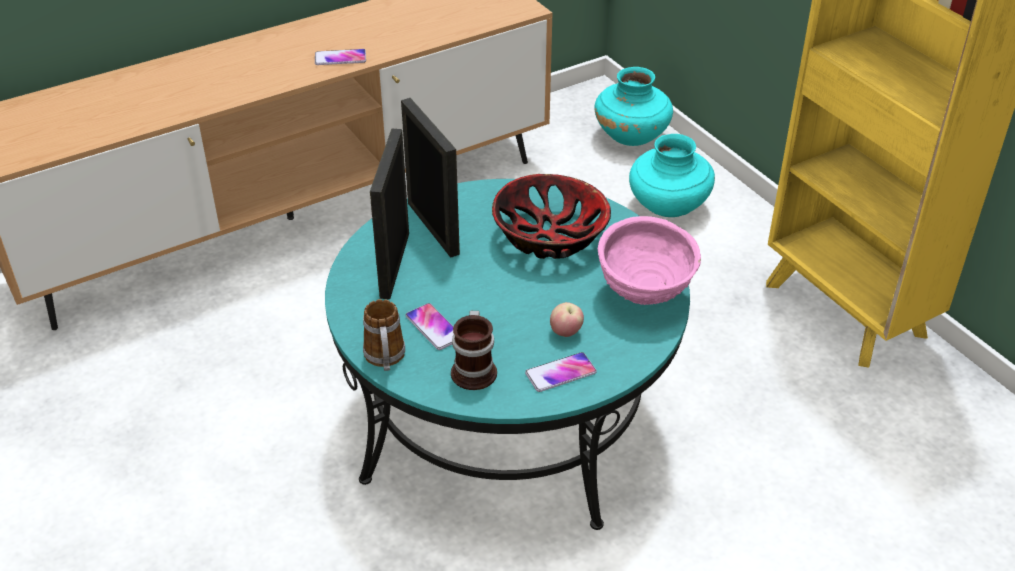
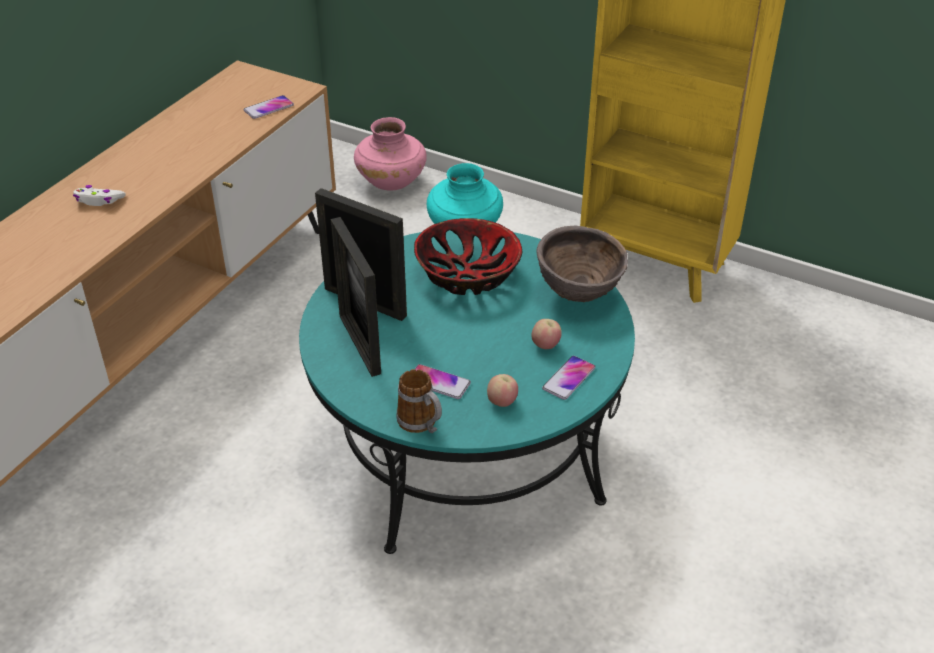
camera: 30 degrees left, 0 degrees up
phone [315,49,366,65] -> phone moved to [244,95,294,119]
mug [451,311,497,390] -> apple [487,374,518,407]
turquoise vase [594,67,673,146] -> pink vase [354,117,427,191]
pink bowl [598,216,701,305] -> brown bowl [536,225,628,302]
none -> white game controller [73,185,125,206]

